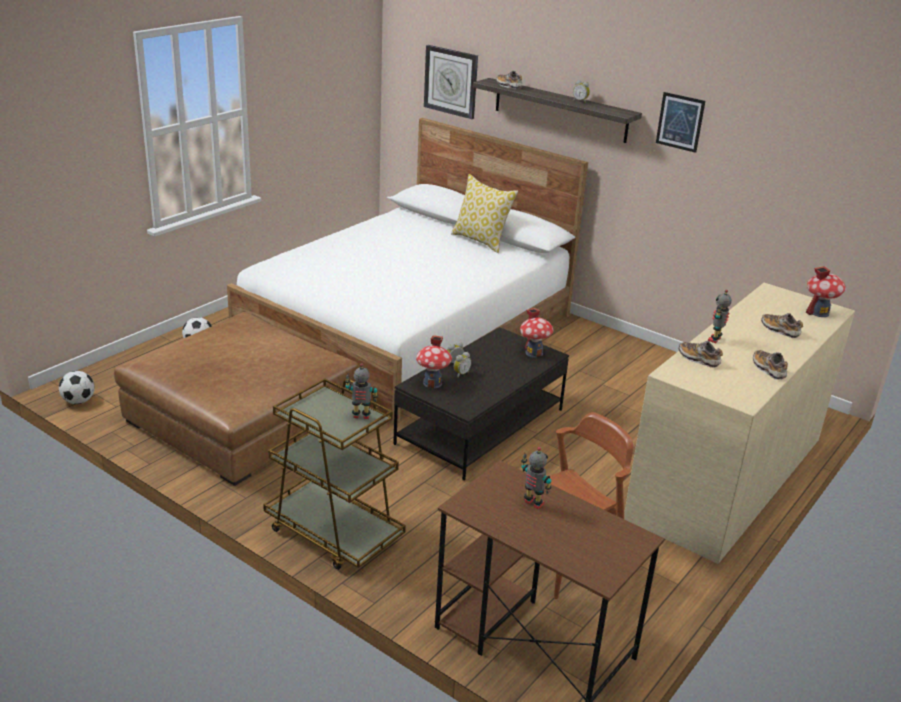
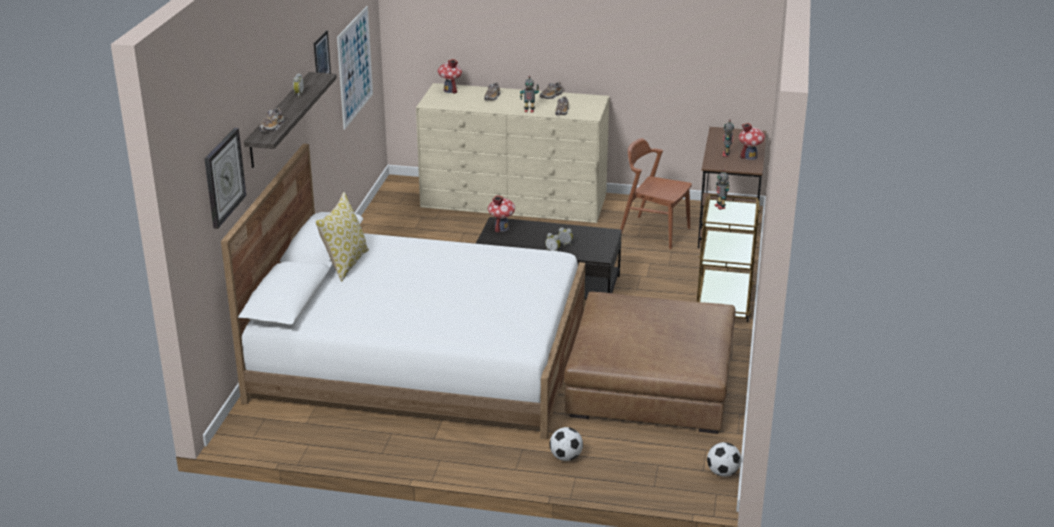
camera: 115 degrees left, 0 degrees up
toy house [416,335,452,388] -> toy house moved to [739,123,765,160]
none -> picture [337,6,373,129]

